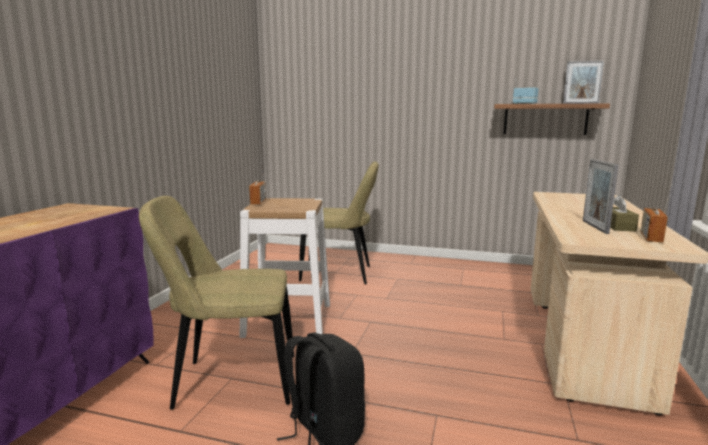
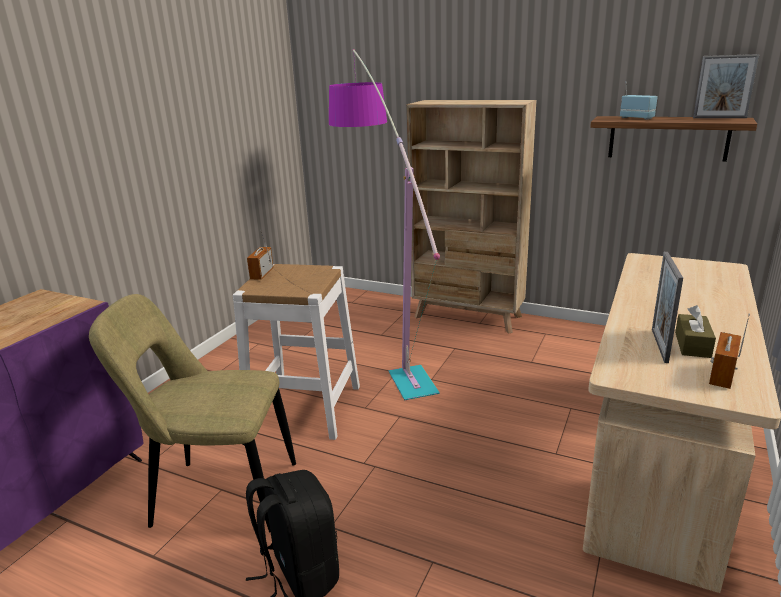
camera: 10 degrees right, 10 degrees up
beige chair [299,161,379,284] -> floor lamp [329,49,440,400]
none -> beige bookcase [407,100,537,334]

